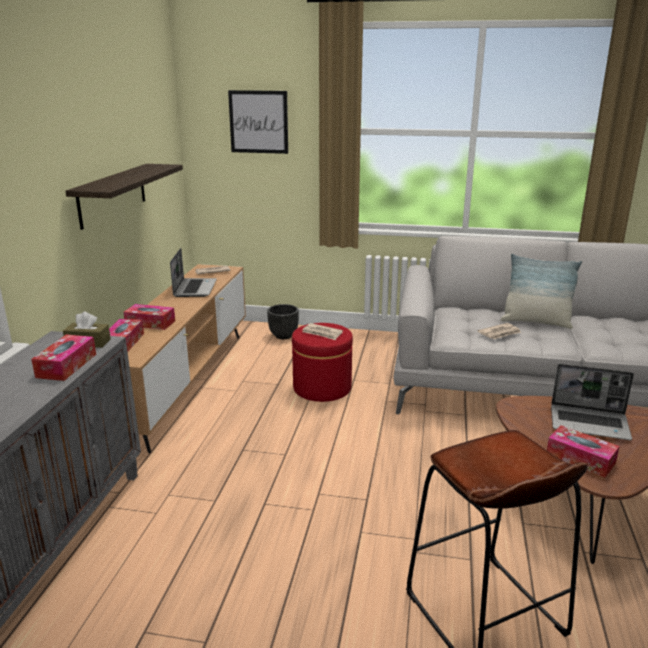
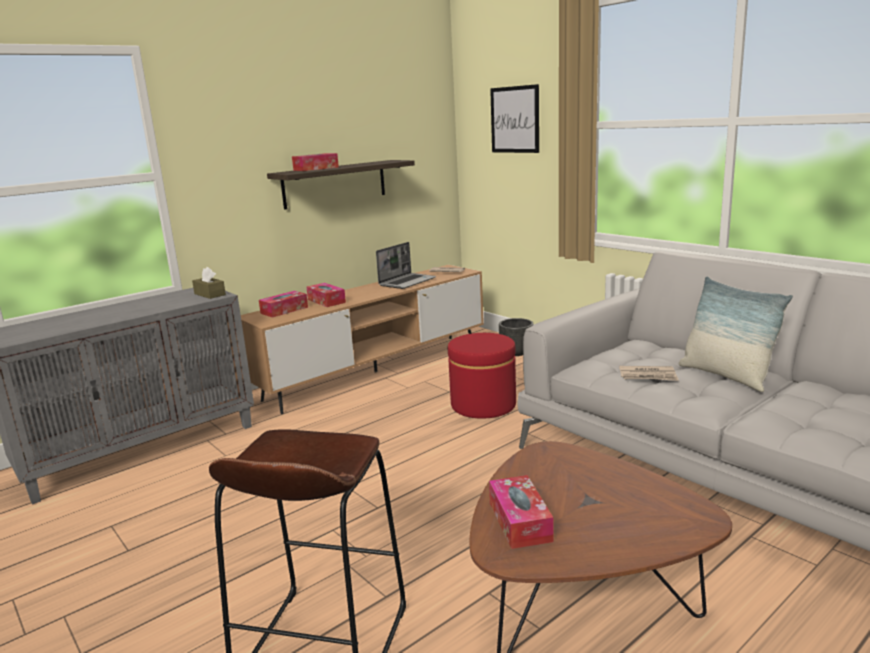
camera: 40 degrees right, 5 degrees down
tissue box [31,335,96,381] -> tissue box moved to [292,153,339,171]
newspaper [302,323,343,340] -> none
laptop [551,364,634,440] -> none

